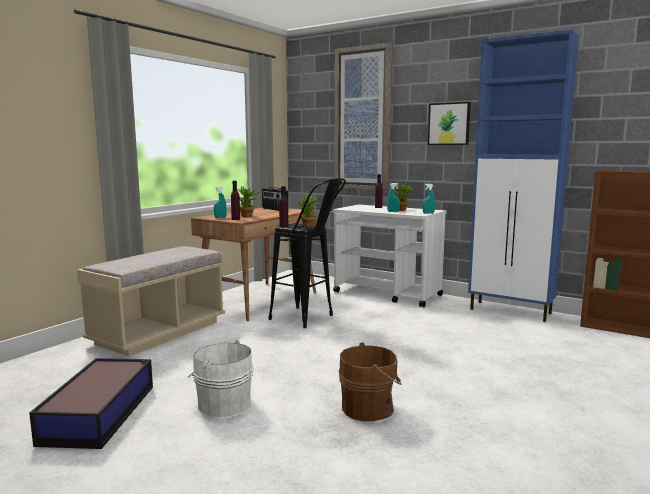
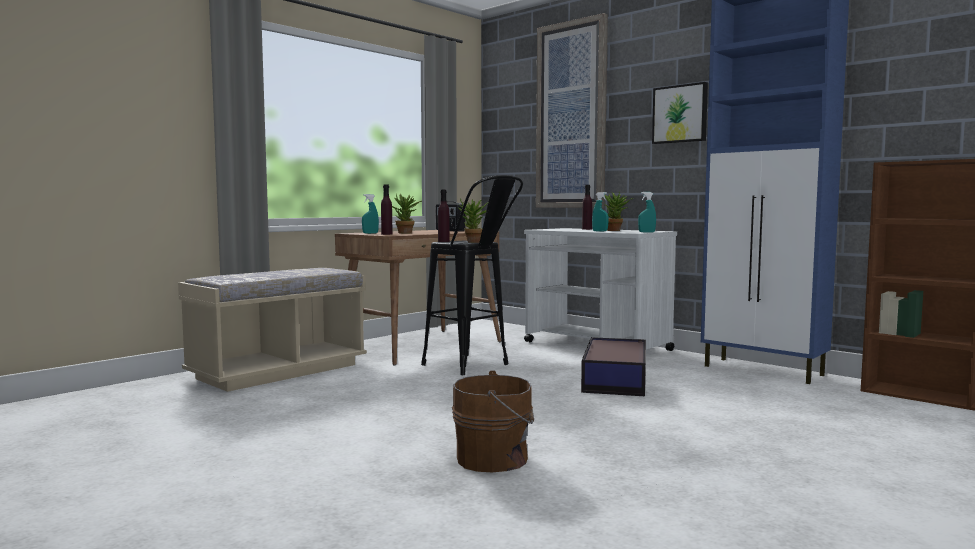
camera: 10 degrees right, 5 degrees down
storage box [29,358,153,449] -> storage box moved to [581,337,646,396]
white bucket [187,340,253,417] -> none

